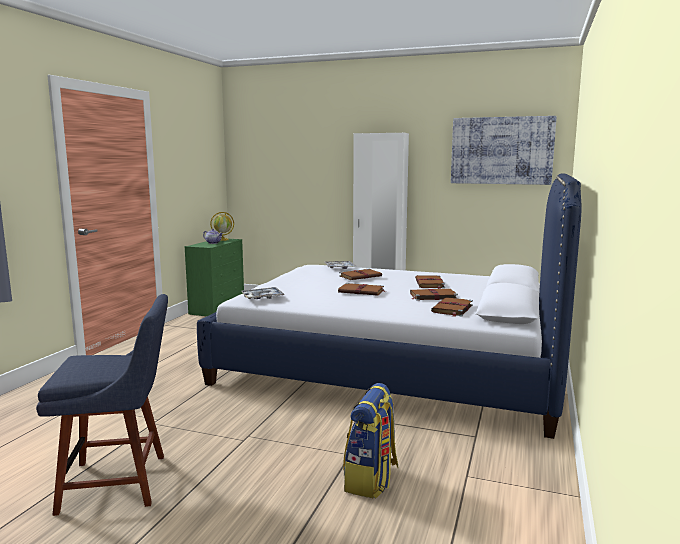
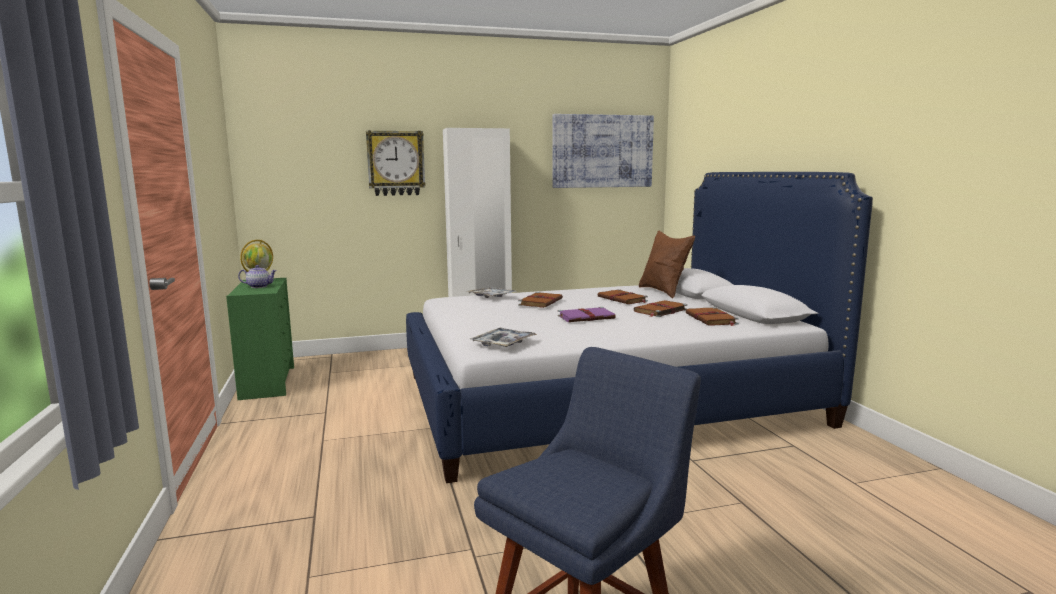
camera: 35 degrees left, 0 degrees up
brown book [338,283,386,296] -> purple book [558,307,616,322]
backpack [343,383,399,499] -> none
none -> wall clock [366,130,426,196]
none -> brown pillow [639,230,695,298]

